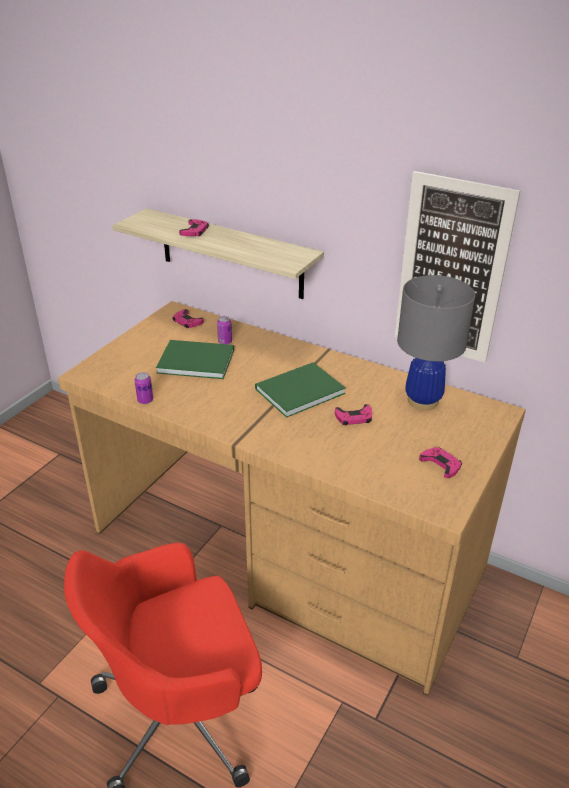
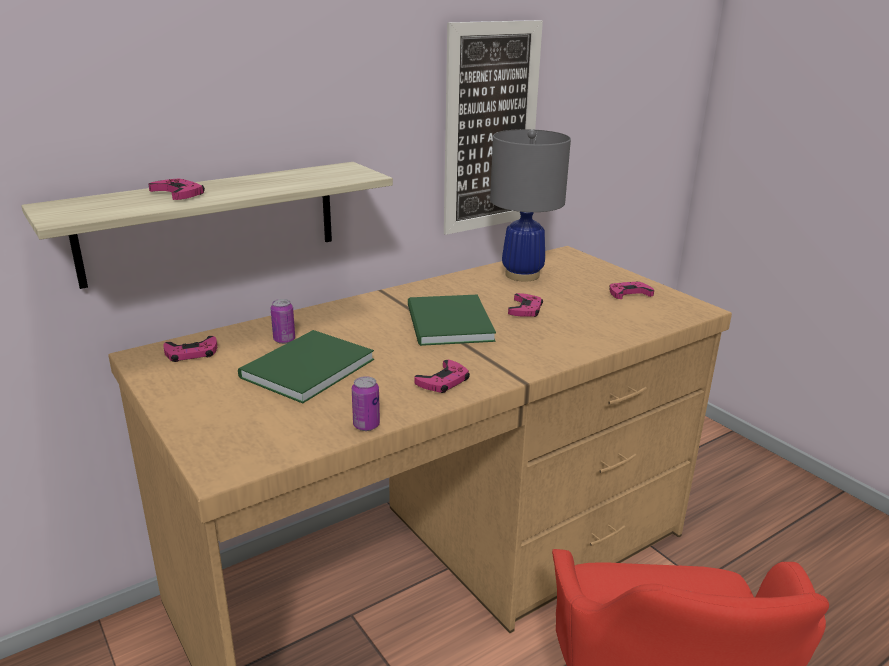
camera: 65 degrees left, 10 degrees down
none -> pink game controller [414,360,470,393]

